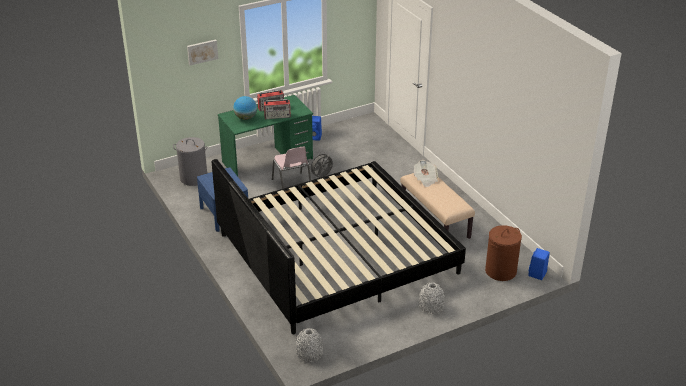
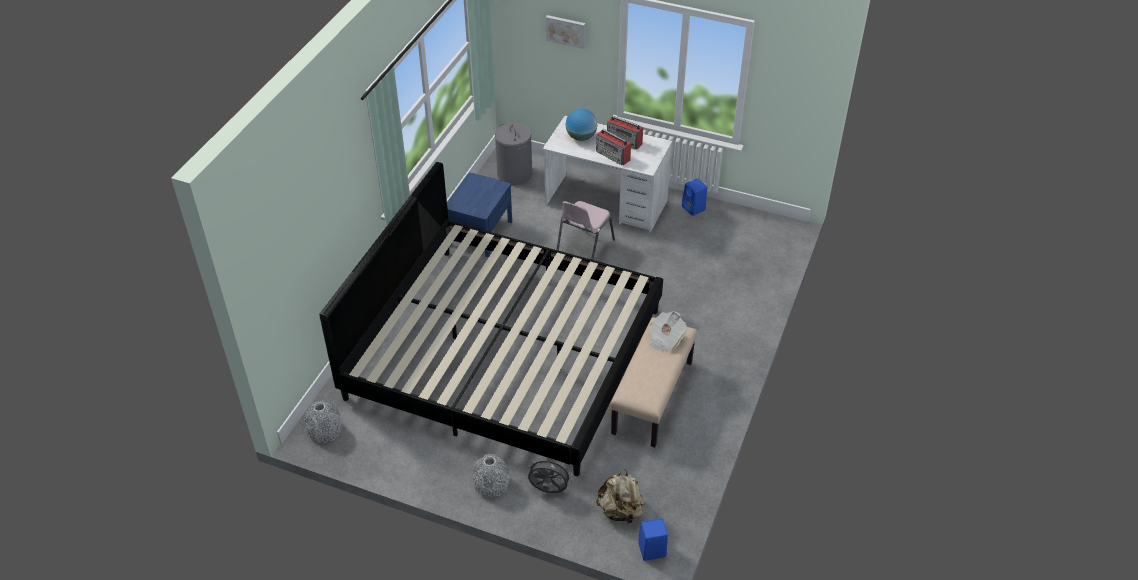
camera: 50 degrees right, 10 degrees up
green desk [218,95,313,176] -> white desk [543,115,672,233]
grey fan [310,152,333,178] -> grey fan moved to [528,457,572,493]
brown laundry basket [485,225,522,281] -> beige backpack [596,469,645,524]

